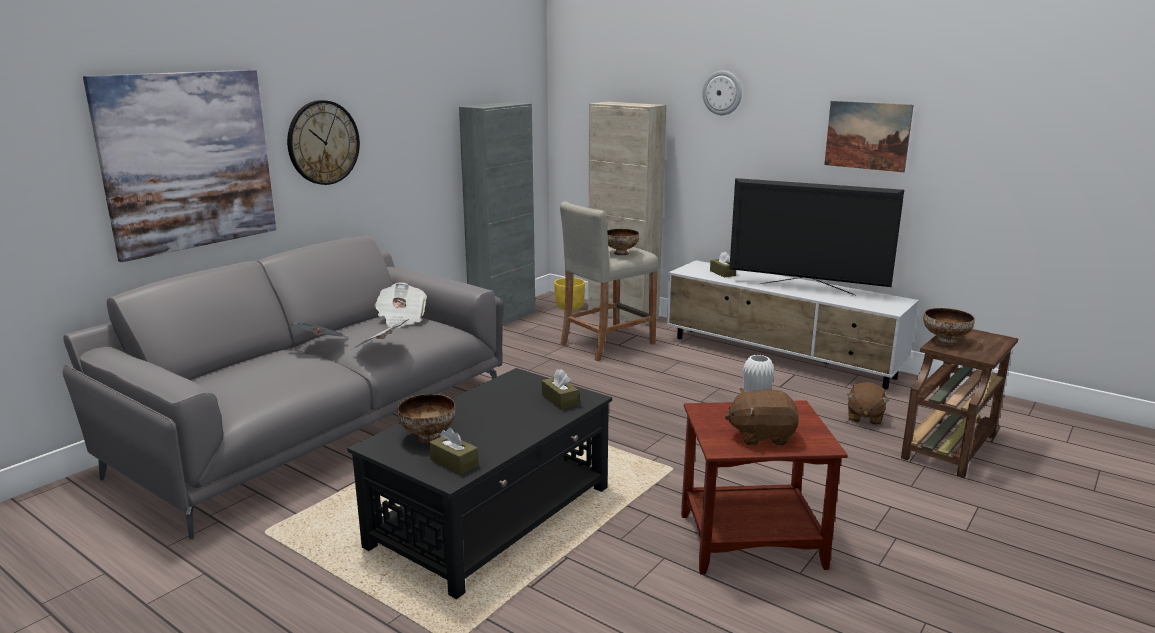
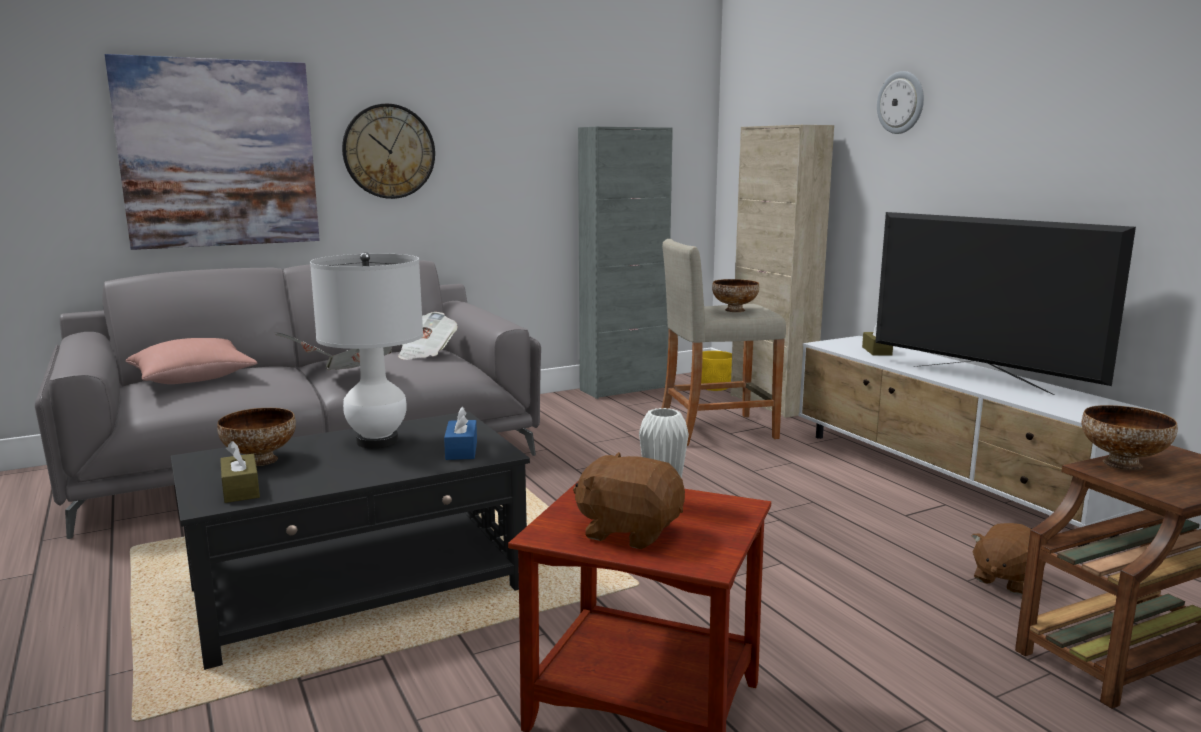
camera: 25 degrees right, 5 degrees down
brown tissue box [542,369,579,410] -> blue tissue box [444,407,477,460]
picture [824,101,914,172] -> none
none -> pink pillow [126,338,257,384]
none -> white table lamp [310,252,423,448]

